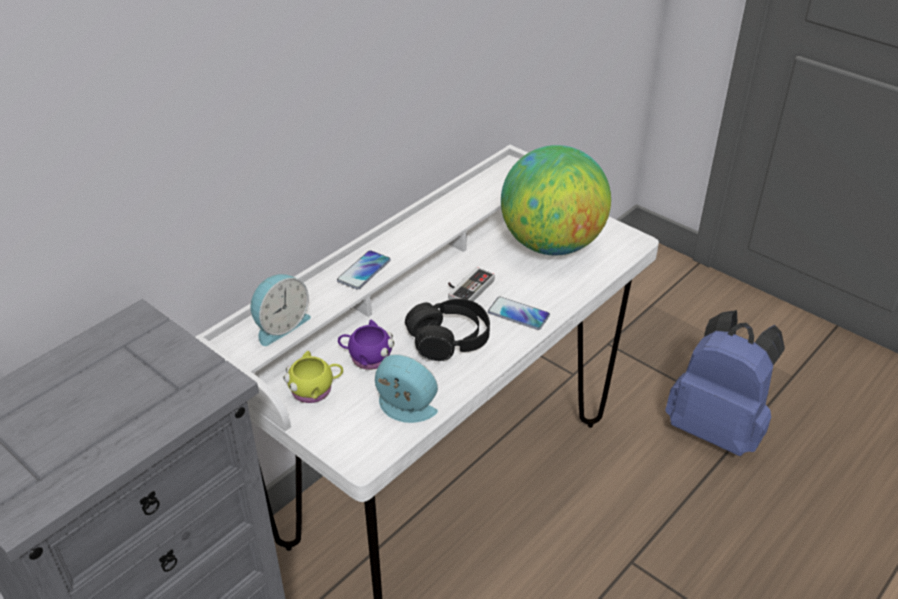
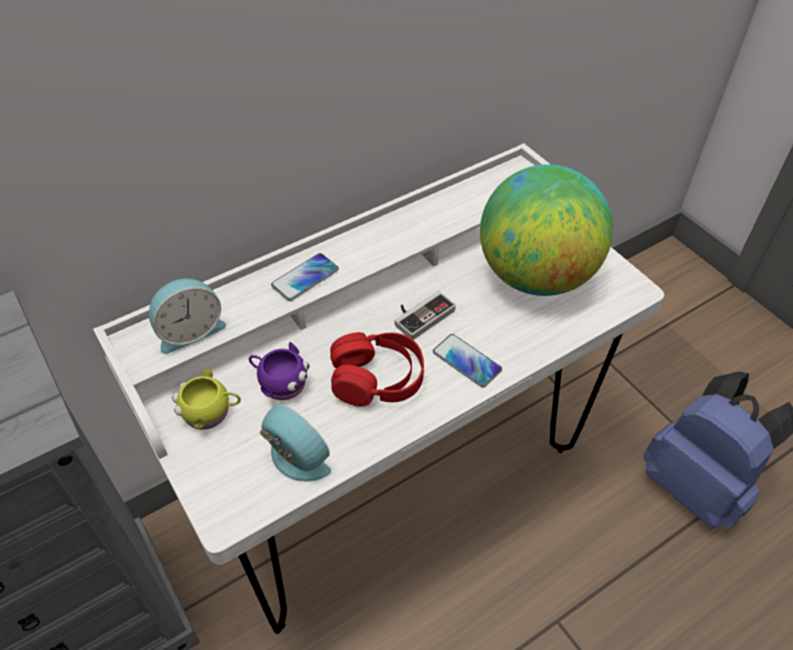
camera: 15 degrees right, 10 degrees up
black headphones [405,299,490,361] -> red headphones [330,332,424,407]

